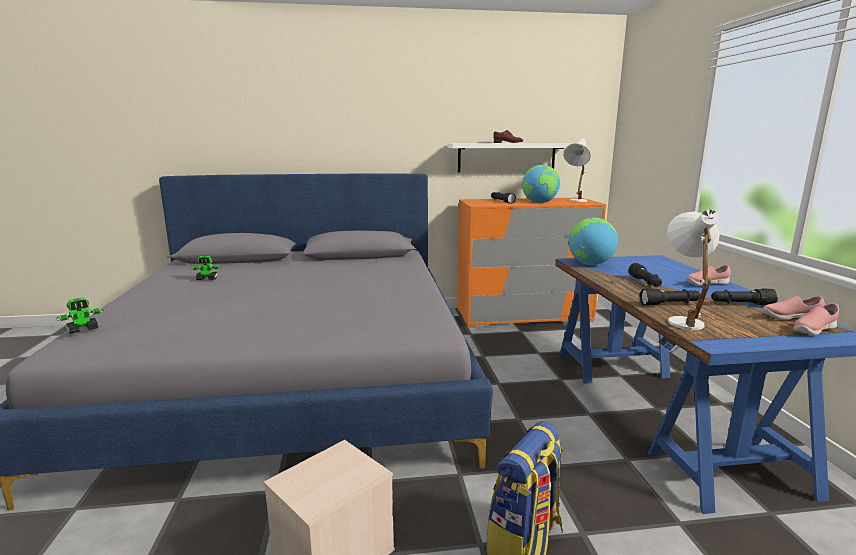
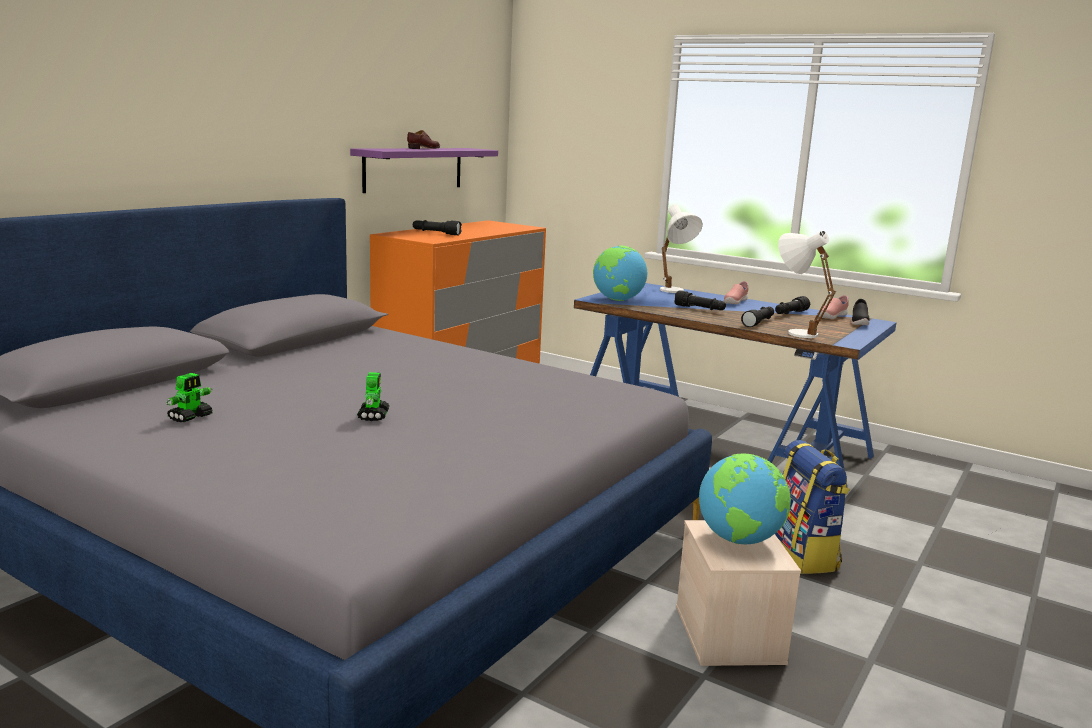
camera: 50 degrees left, 0 degrees up
toy robot [56,297,104,334] -> toy robot moved to [357,372,390,421]
white shelf [448,143,572,173] -> purple shelf [350,148,498,193]
globe [522,165,560,203] -> globe moved to [699,454,791,544]
white table lamp [563,138,591,202] -> white table lamp moved to [660,204,703,293]
pink shoe [793,303,839,335] -> black shoe [851,299,870,325]

